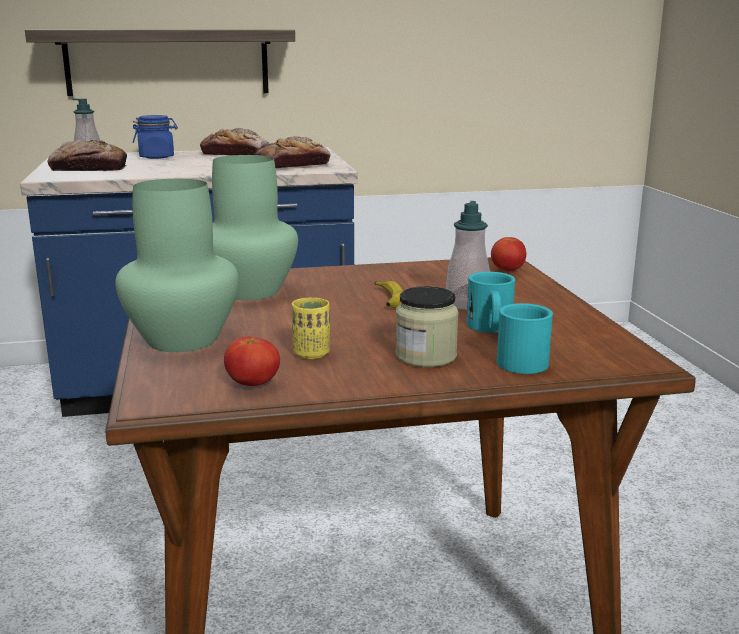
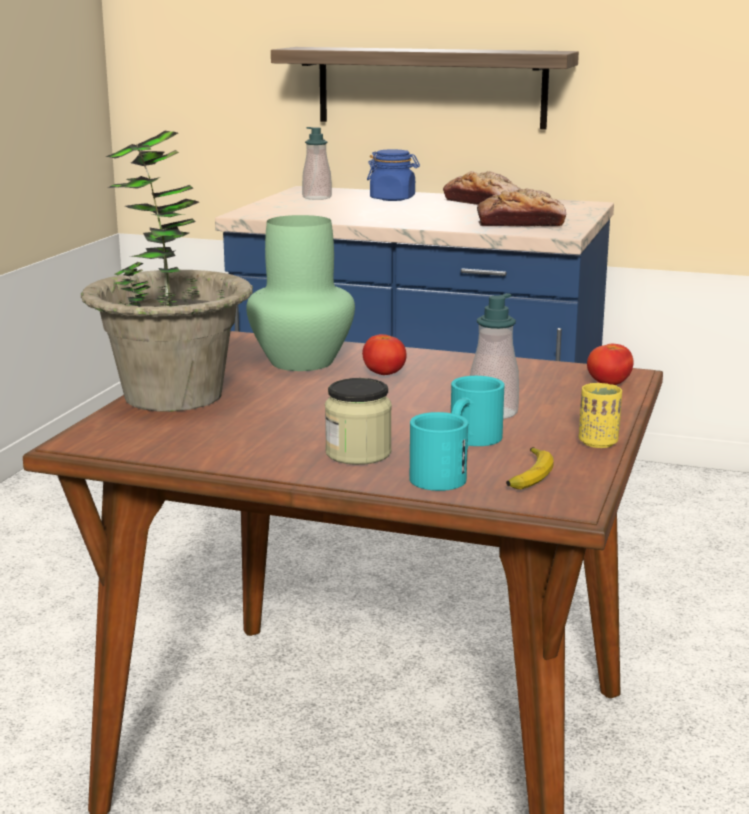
camera: 30 degrees right, 0 degrees up
bread [47,140,127,171] -> none
green vase [115,179,239,352] -> potted plant [81,131,253,412]
tomato [224,337,280,386] -> tomato moved to [362,334,407,375]
yellow cup [292,298,330,359] -> yellow cup moved to [579,383,622,448]
banana [374,281,403,308] -> banana moved to [506,447,554,489]

